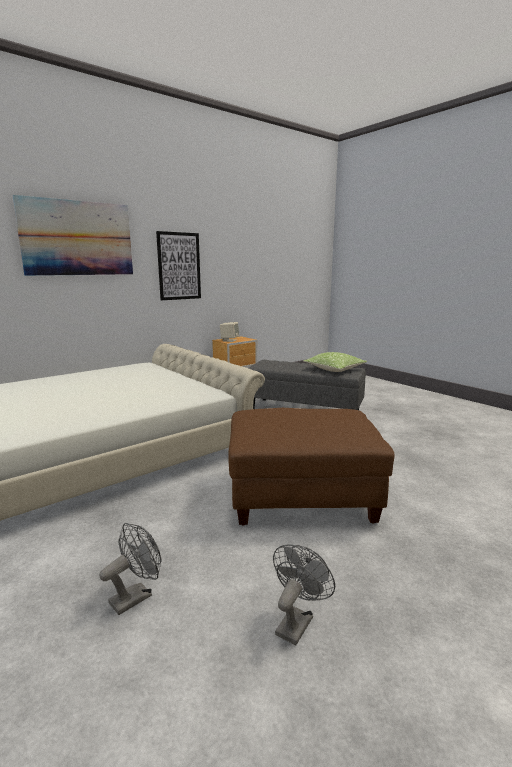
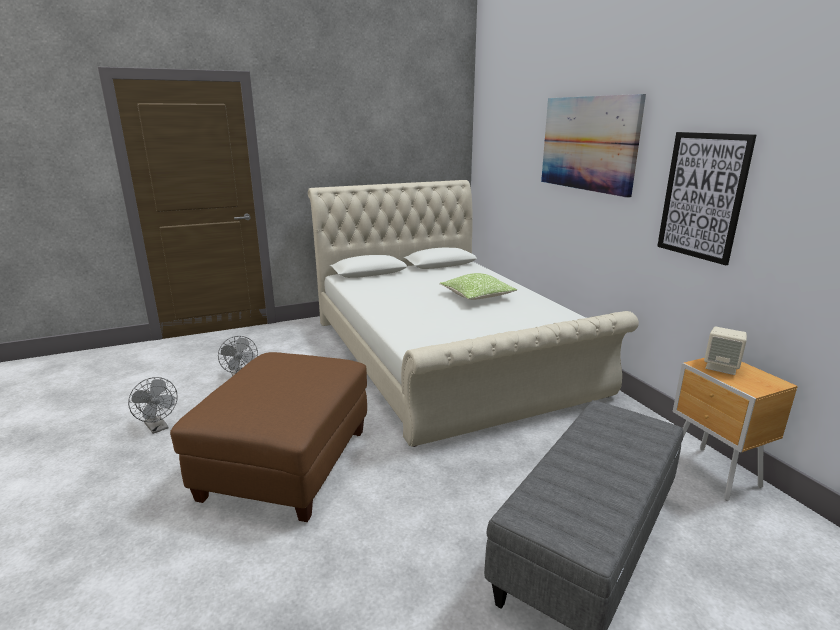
camera: 105 degrees right, 5 degrees up
pillow [303,352,367,372] -> pillow moved to [440,273,517,300]

